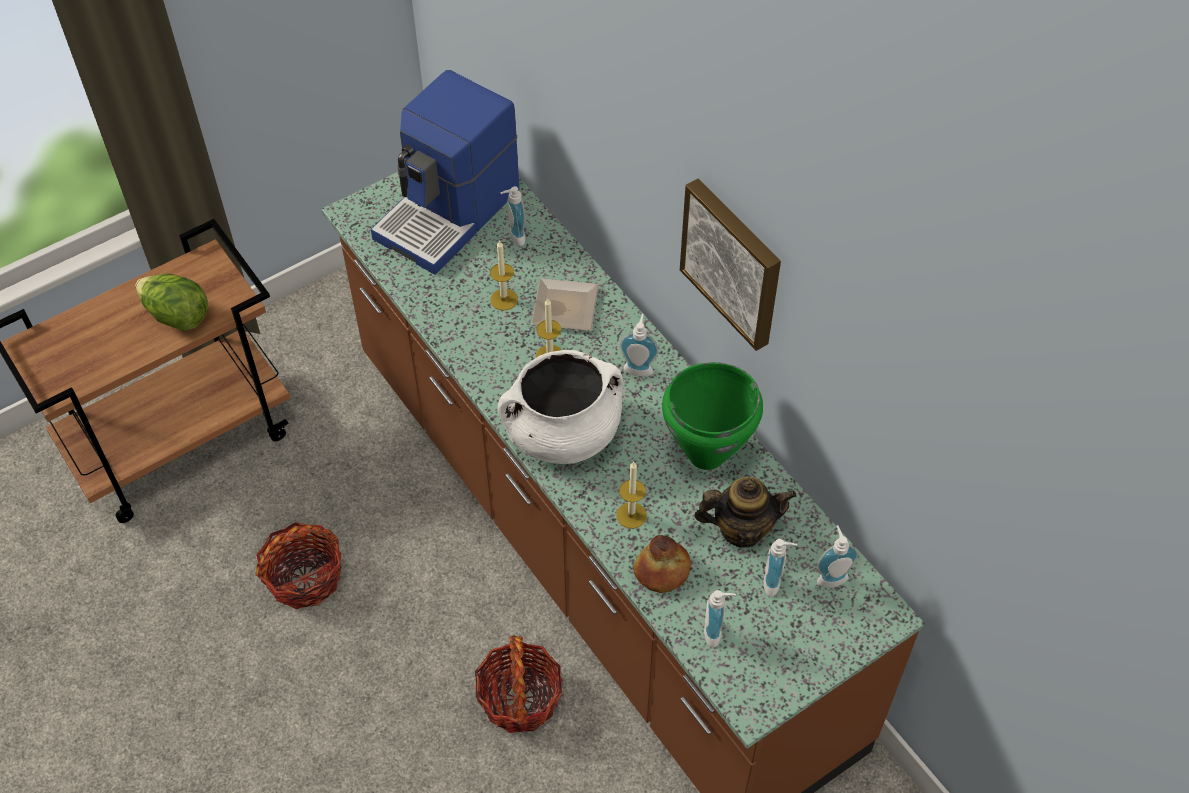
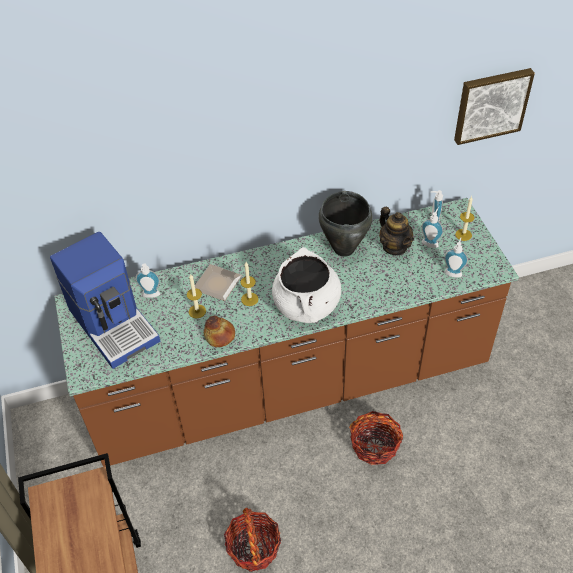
camera: 70 degrees left, 5 degrees down
lettuce [136,274,208,331] -> none
candle [616,462,647,529] -> candle moved to [455,196,474,241]
soap dispenser [620,314,659,376] -> none
bread [633,535,691,593] -> bread moved to [204,316,235,347]
green cooking pot [662,362,763,470] -> black cooking pot [319,191,372,257]
picture [680,178,781,351] -> picture moved to [454,68,535,145]
teapot [694,477,796,548] -> teapot turned 135 degrees clockwise [379,207,414,255]

